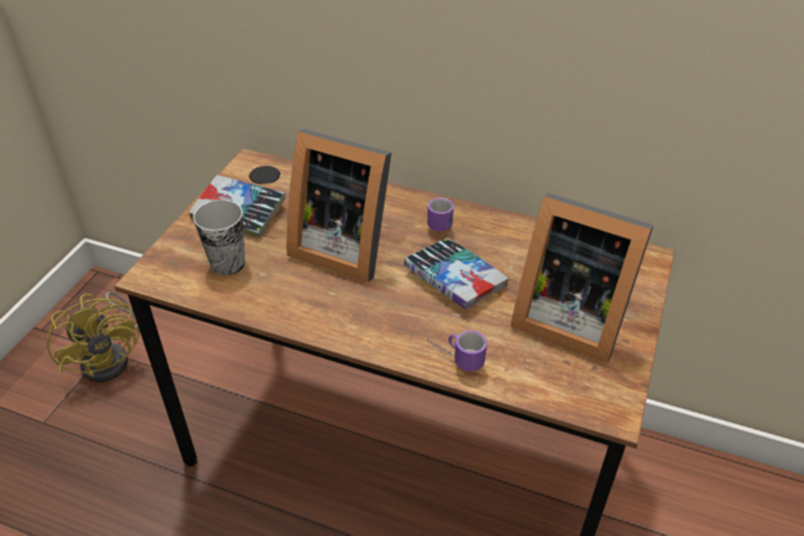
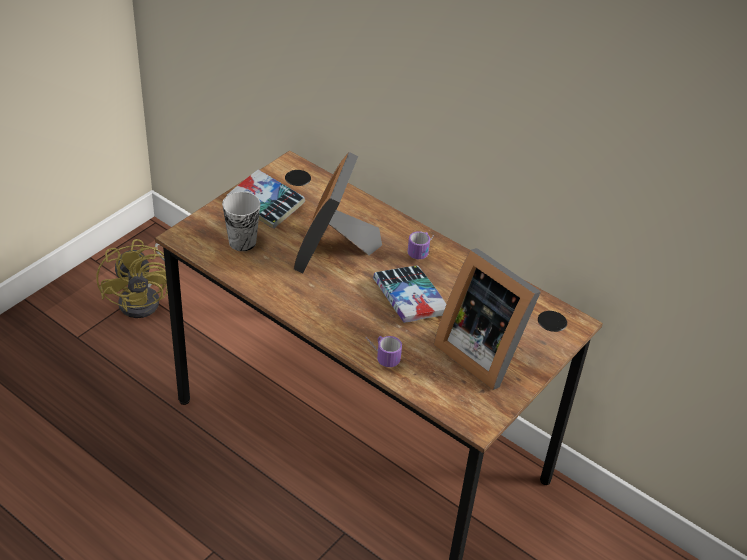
camera: 15 degrees right, 0 degrees up
picture frame [287,129,392,282] -> picture frame turned 60 degrees clockwise [294,152,382,273]

